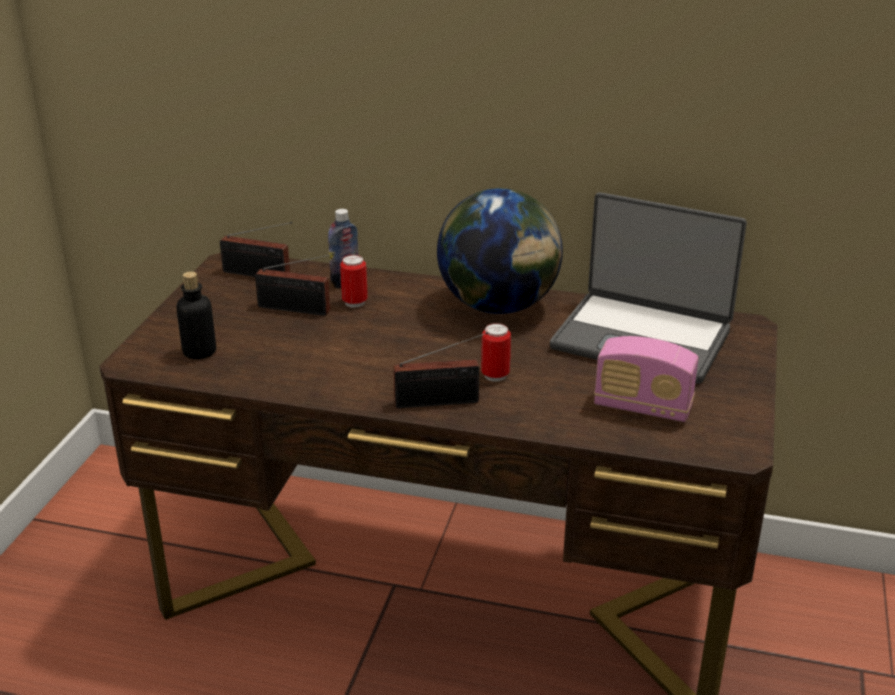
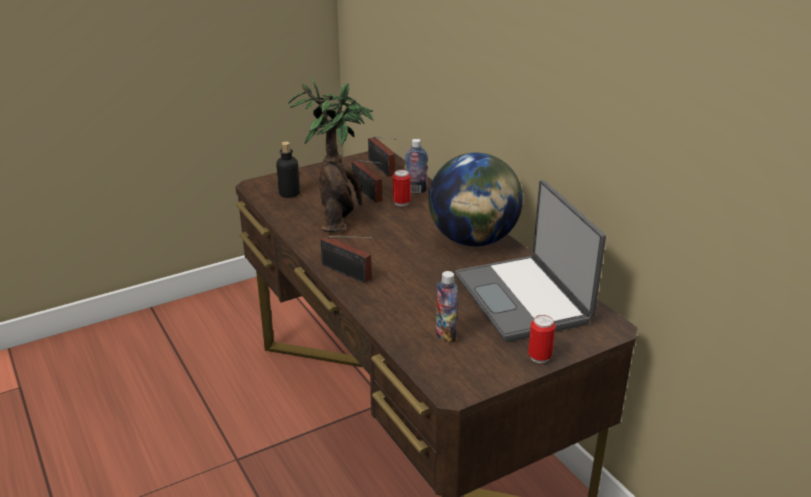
camera: 45 degrees right, 0 degrees up
can [481,323,511,382] -> can moved to [528,315,556,363]
radio [594,336,699,422] -> bottle [436,271,458,343]
none -> potted plant [288,77,373,232]

